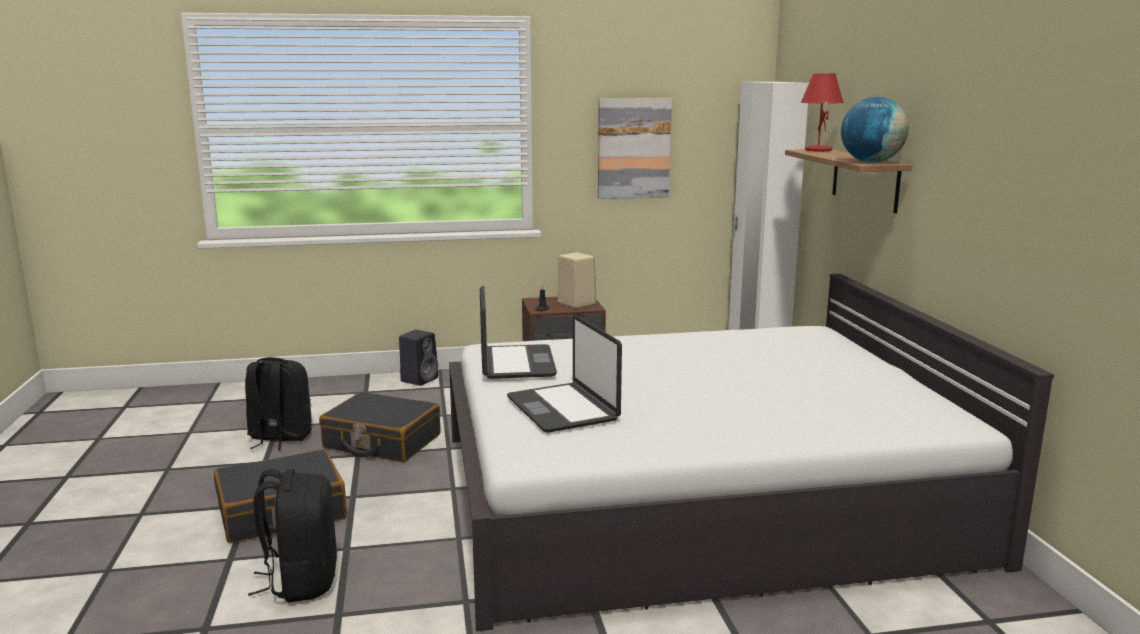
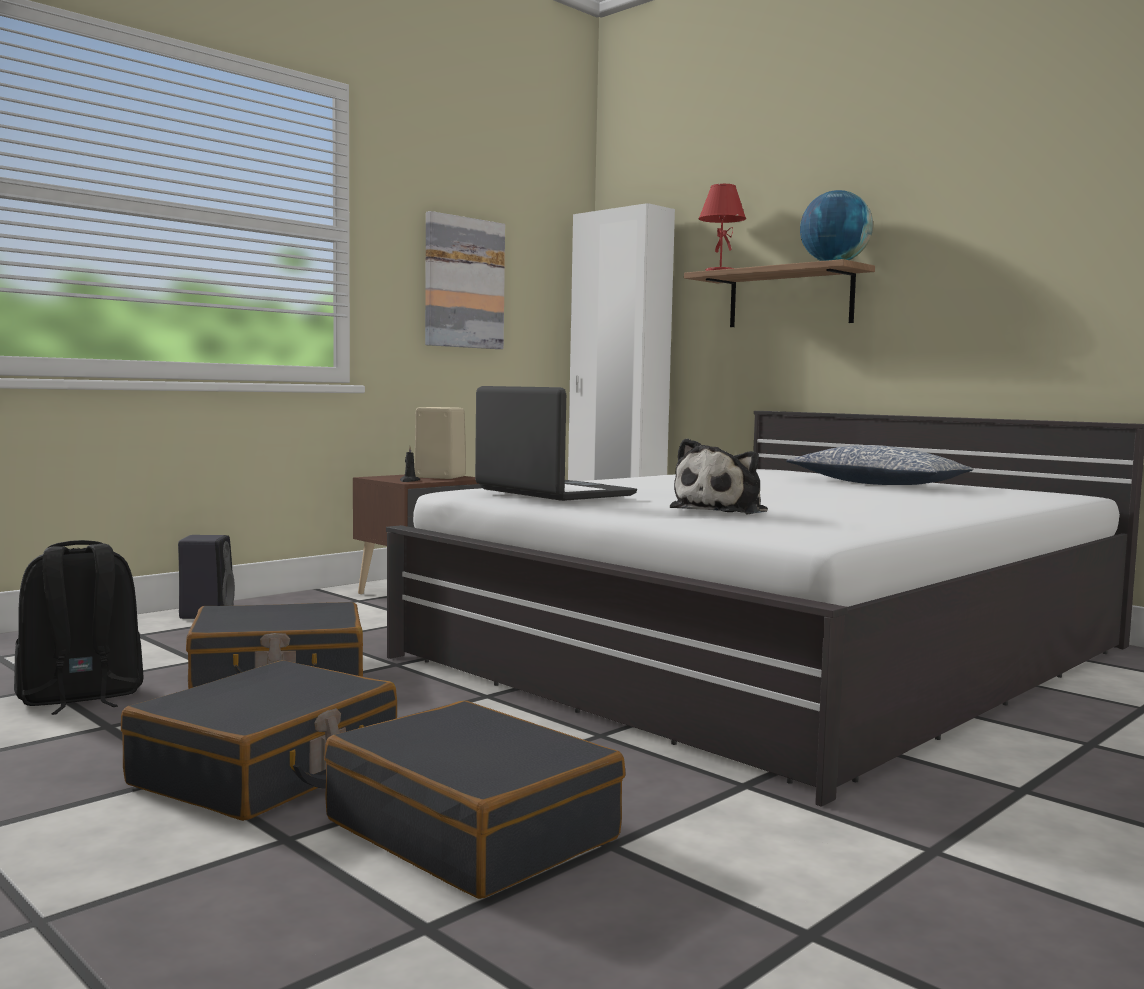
camera: 35 degrees left, 10 degrees down
black backpack [248,469,337,602] -> black suitcase [324,701,625,899]
laptop [507,315,622,433] -> plush toy [670,438,768,515]
none -> pillow [786,445,974,485]

